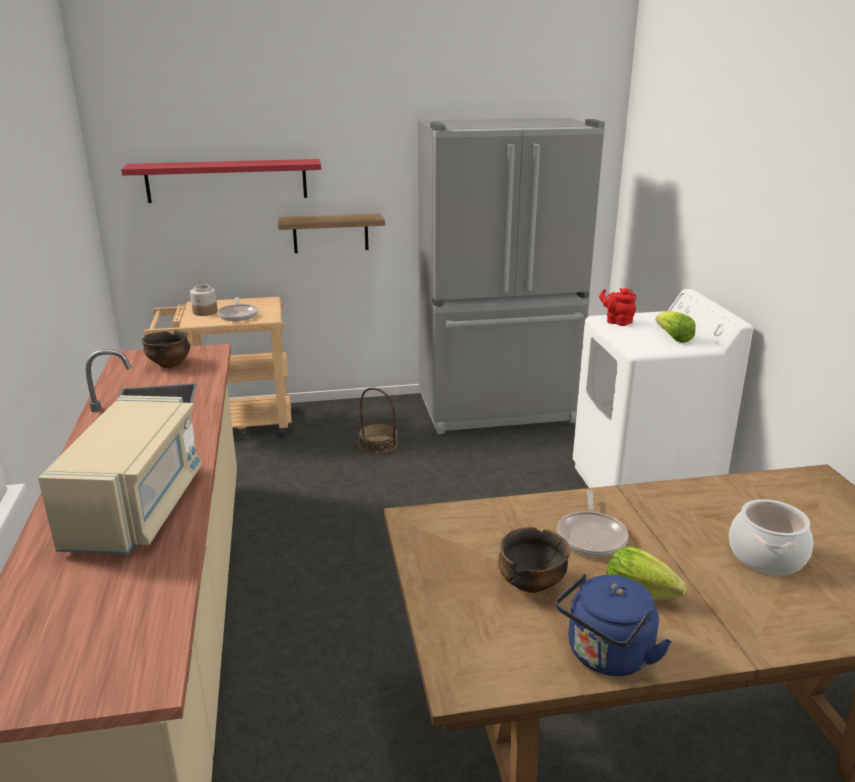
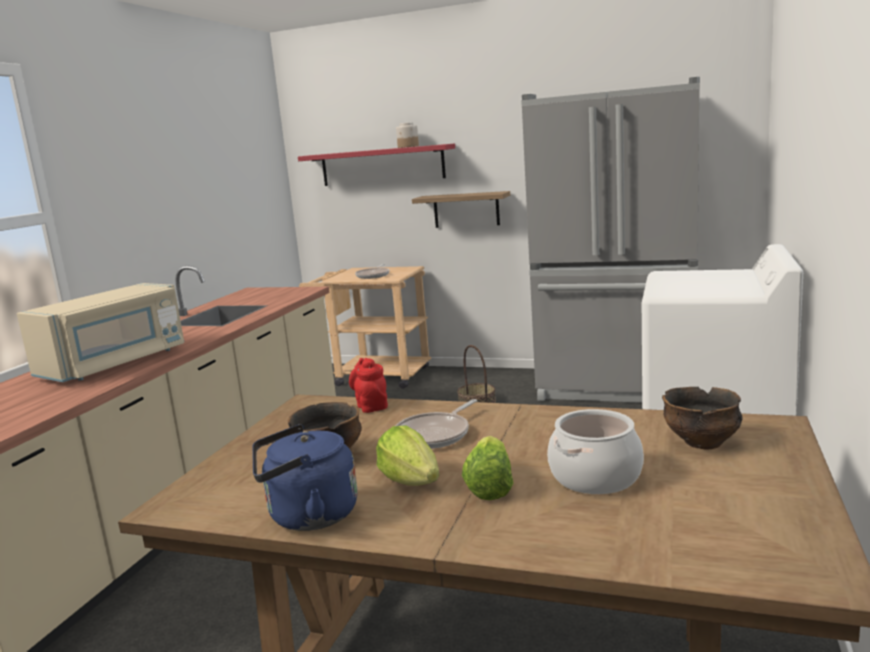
camera: 30 degrees right, 10 degrees down
bowl [141,331,190,368] -> bowl moved to [662,387,743,450]
jar [190,285,218,316] -> jar moved to [396,122,419,148]
red teapot [599,288,636,326] -> red teapot moved to [349,358,388,413]
lettuce [656,311,696,343] -> lettuce moved to [462,436,514,500]

